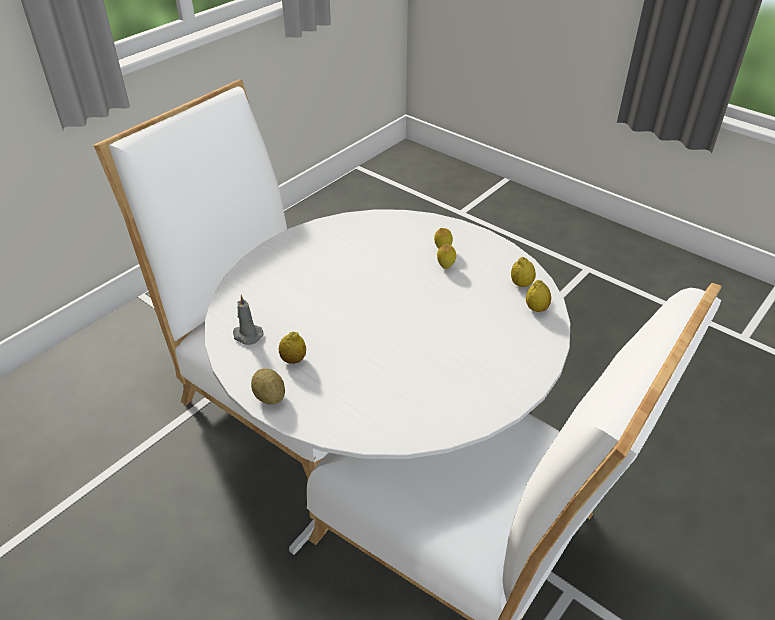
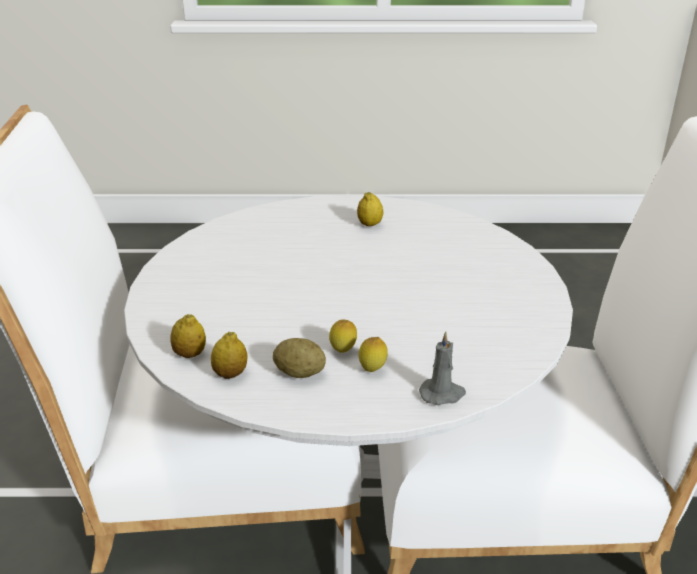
camera: 140 degrees right, 10 degrees down
grey candle [233,295,263,345] -> grey candle moved to [419,331,466,405]
potato [251,368,285,405] -> potato moved to [273,338,326,378]

